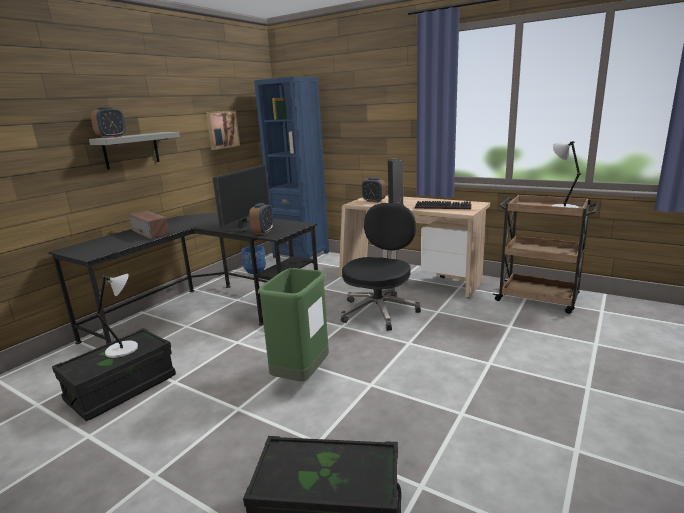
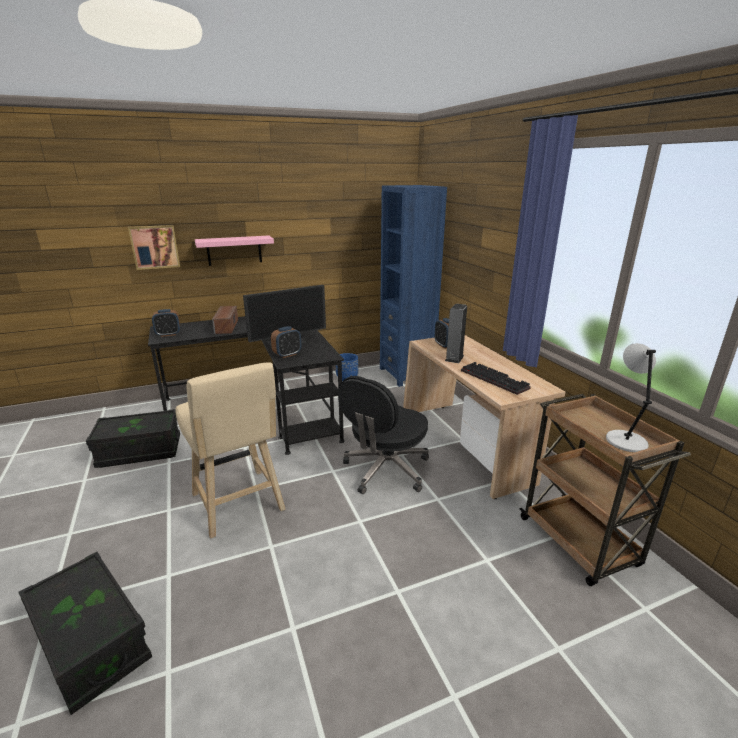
camera: 35 degrees right, 5 degrees up
grey shelf [89,132,180,170] -> pink shelf [195,235,274,266]
alarm clock [91,107,126,138] -> alarm clock moved to [152,309,180,337]
grey table lamp [97,273,138,358] -> none
picture [206,110,240,150] -> picture moved to [128,225,180,270]
green trash can [258,268,329,381] -> beige stool [175,362,285,539]
black office chair [341,203,421,331] -> black office chair turned 150 degrees clockwise [338,376,429,494]

